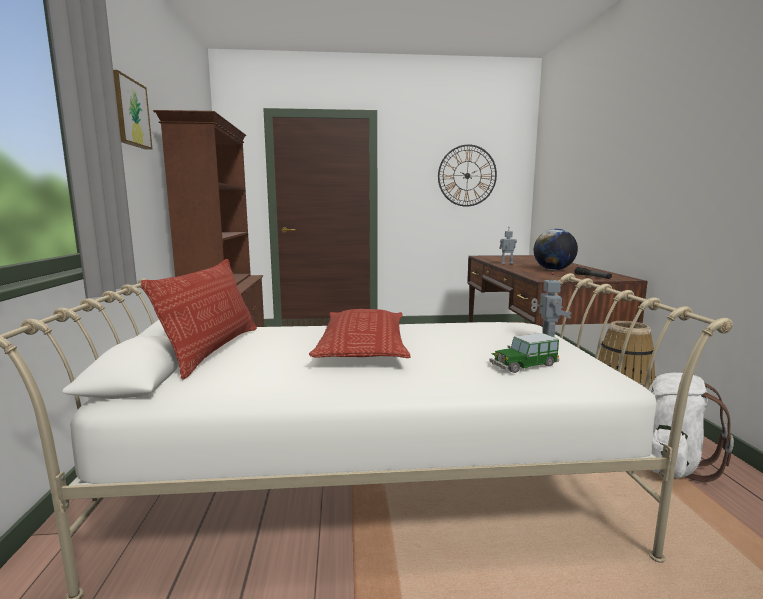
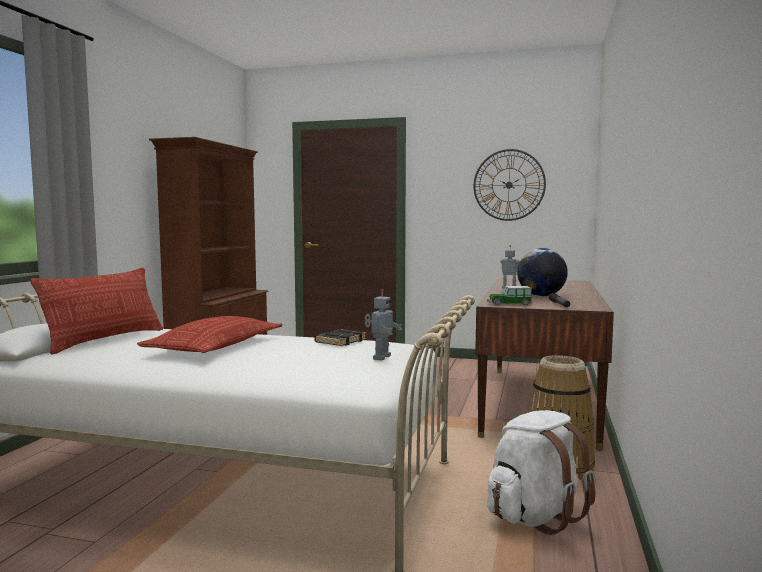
camera: 20 degrees right, 5 degrees down
picture [113,70,152,149] -> none
toy car [489,333,559,373] -> toy car moved to [487,286,533,306]
none -> black book [314,329,366,346]

